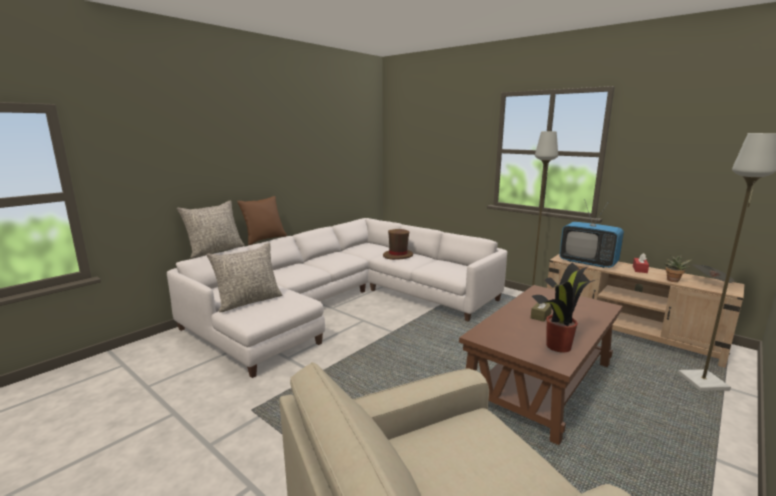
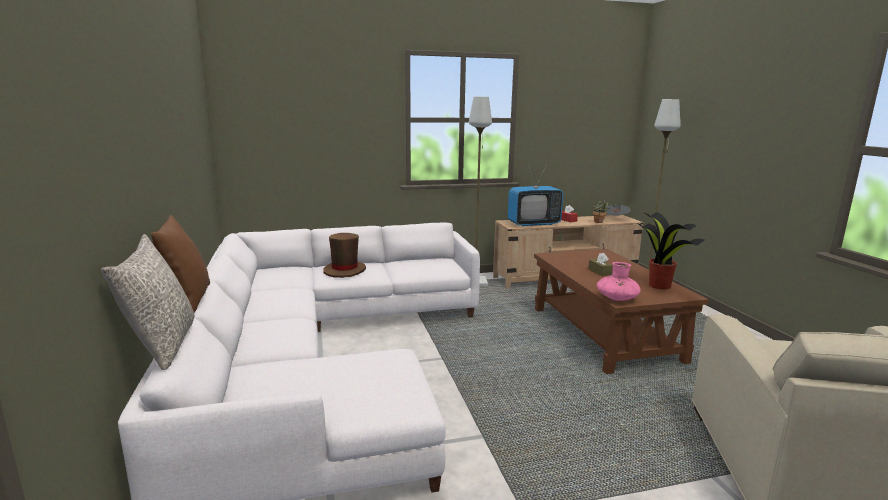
camera: 55 degrees left, 0 degrees up
grey pillow [206,243,282,312] -> none
none -> pink vase [597,262,641,301]

